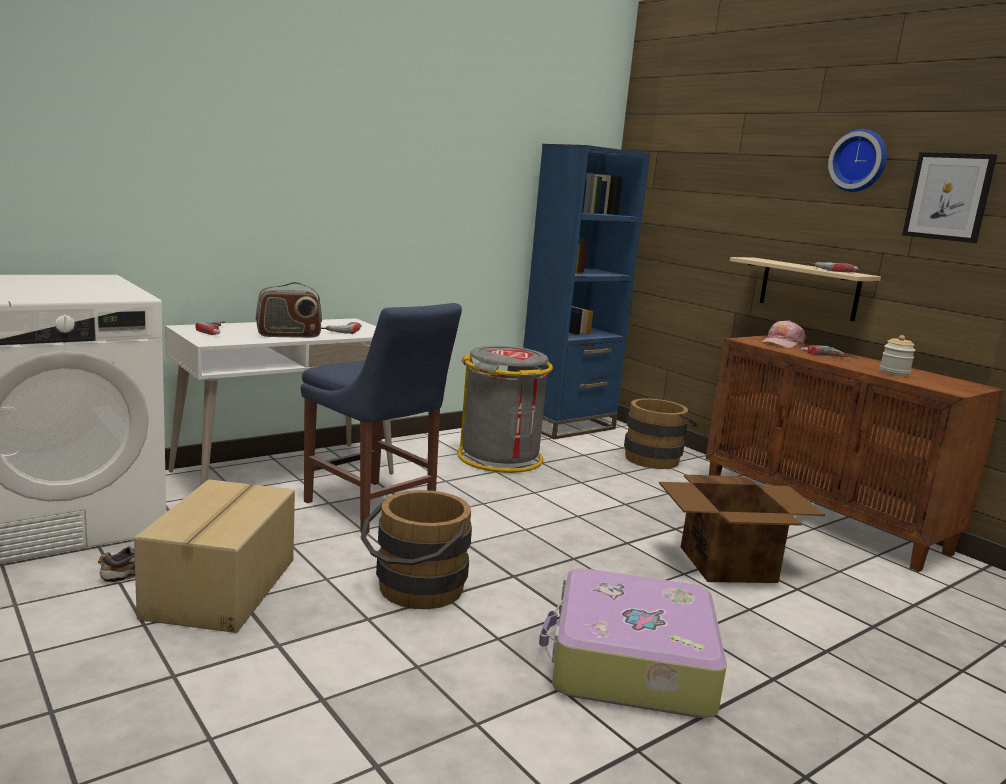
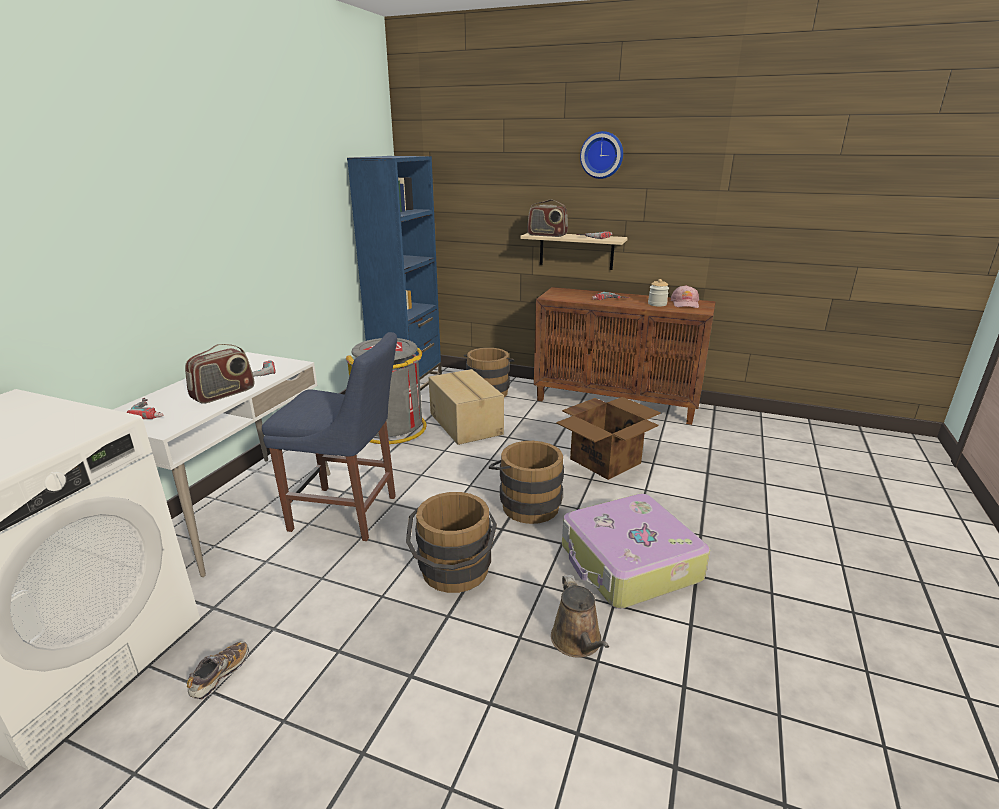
camera: 30 degrees left, 10 degrees up
cardboard box [134,479,295,633] -> cardboard box moved to [429,369,504,445]
pink cap [761,320,806,348] -> pink cap moved to [671,285,699,308]
picture [902,152,997,243] -> none
none -> brown bucket [489,441,564,524]
none -> radio [527,199,568,237]
none -> brown watering can [551,575,609,658]

